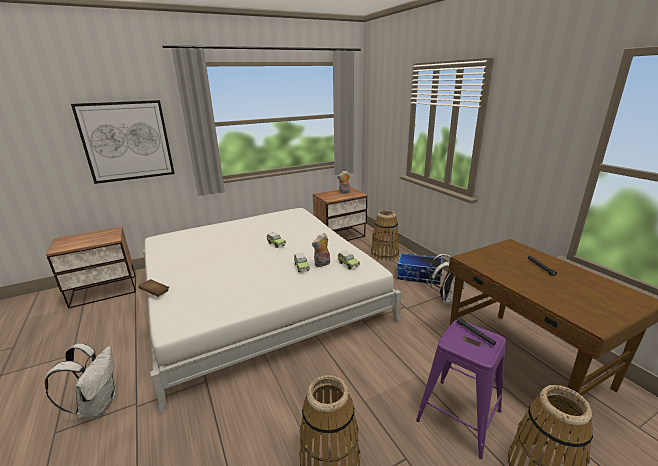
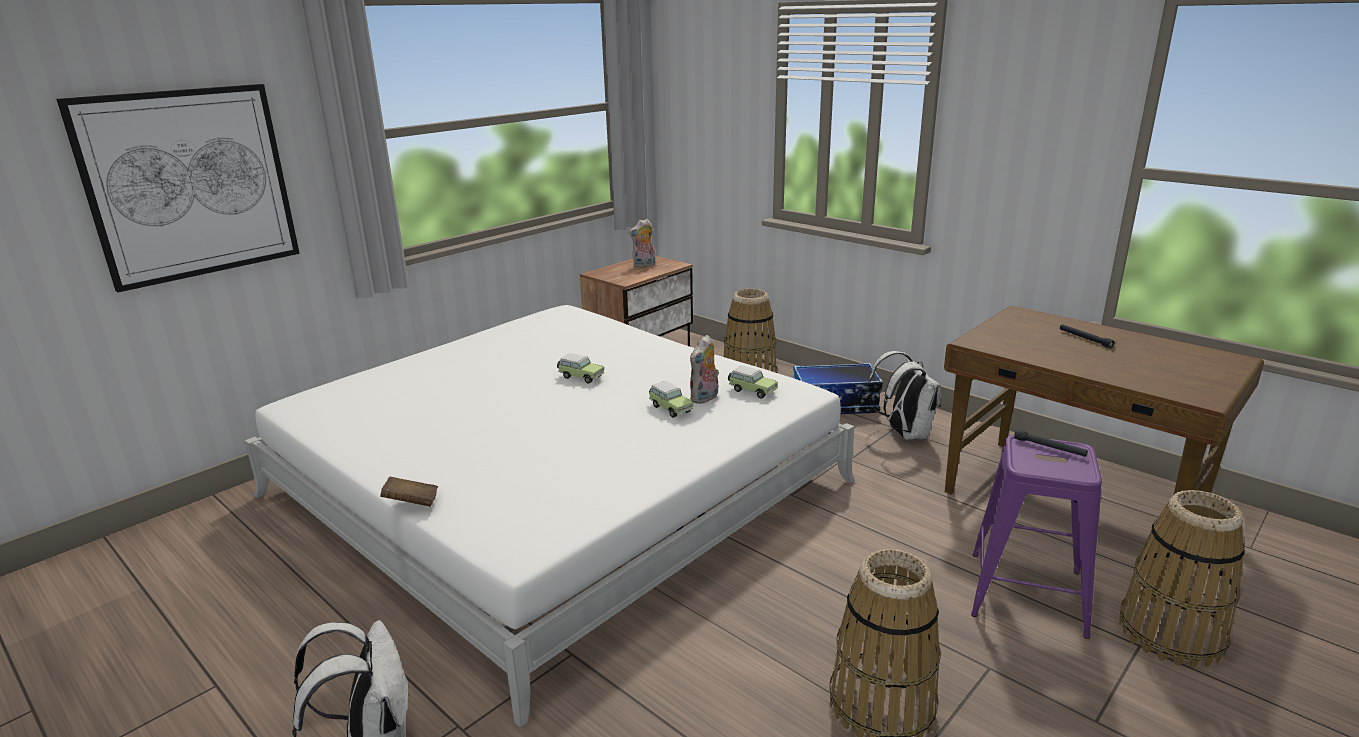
camera: 20 degrees left, 0 degrees up
nightstand [46,227,136,309] -> none

